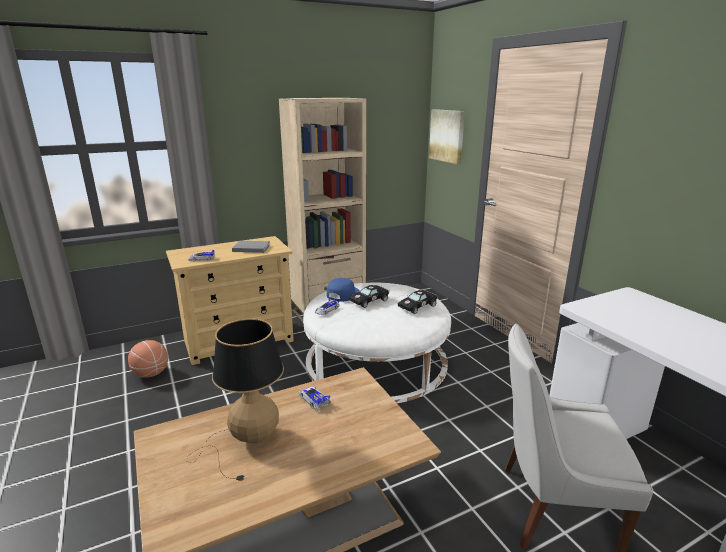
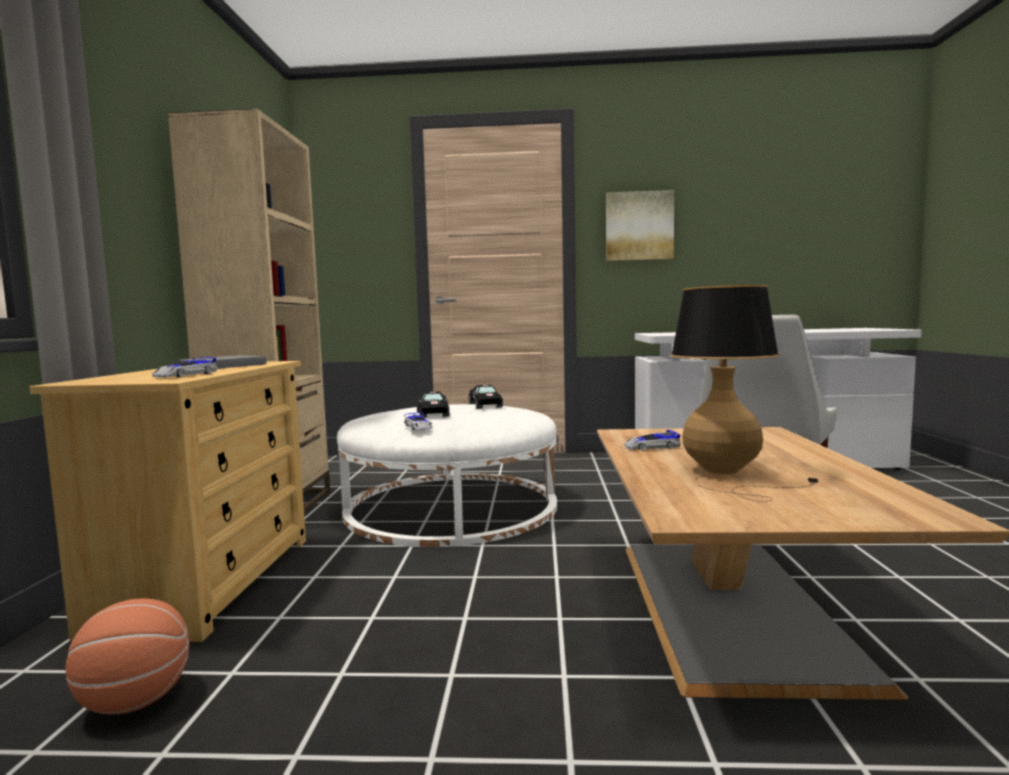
camera: 60 degrees left, 15 degrees down
blue cap [327,278,359,302] -> none
picture [429,109,465,164] -> picture moved to [606,190,674,261]

